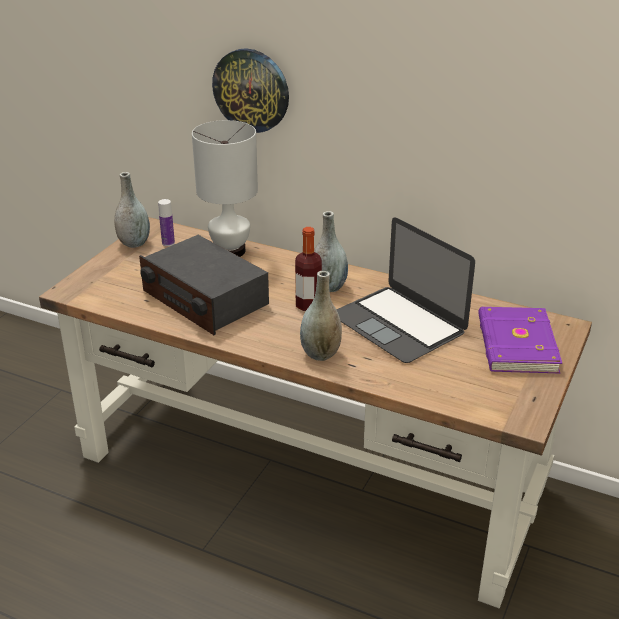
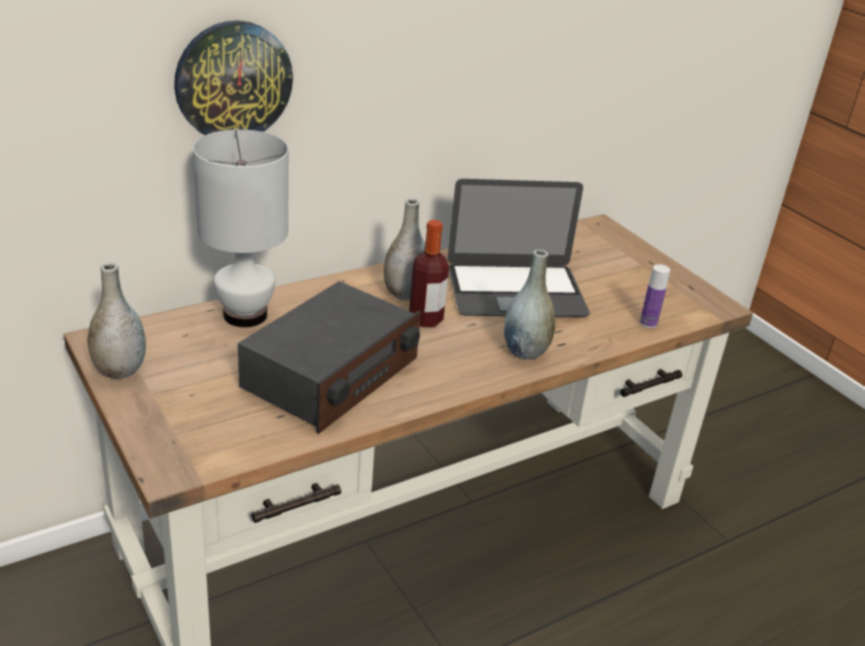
camera: 60 degrees left, 0 degrees up
radio [139,235,269,335] -> radio turned 45 degrees counterclockwise [238,281,421,434]
bottle [158,199,175,246] -> bottle moved to [640,264,670,328]
purple book [478,307,562,374] -> none

